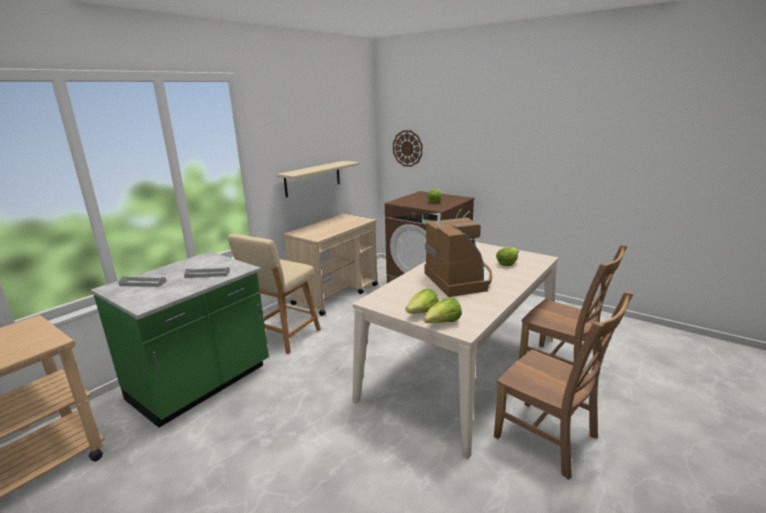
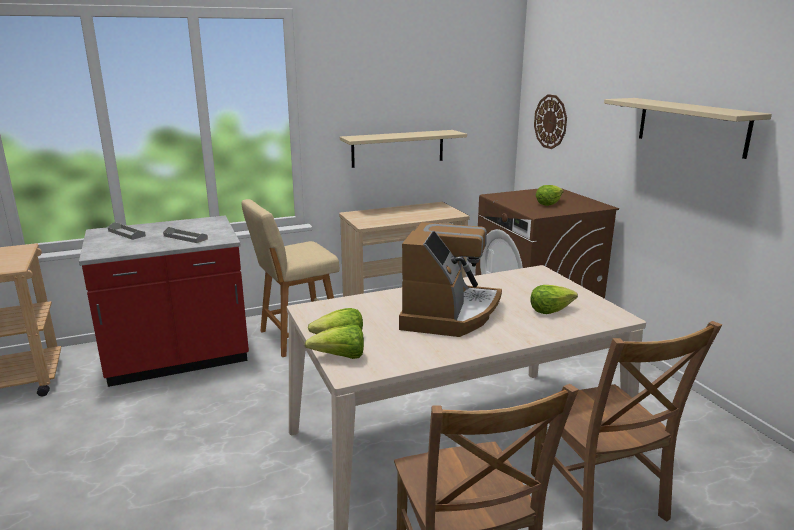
camera: 30 degrees right, 0 degrees up
green counter [91,252,269,428] -> red counter [79,215,249,387]
none -> beige shelf [604,98,772,159]

